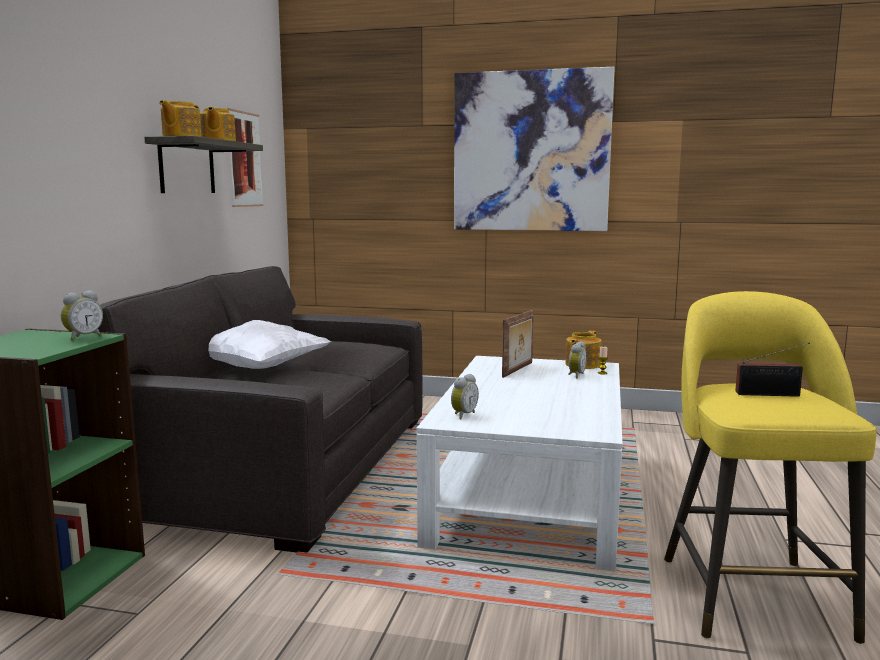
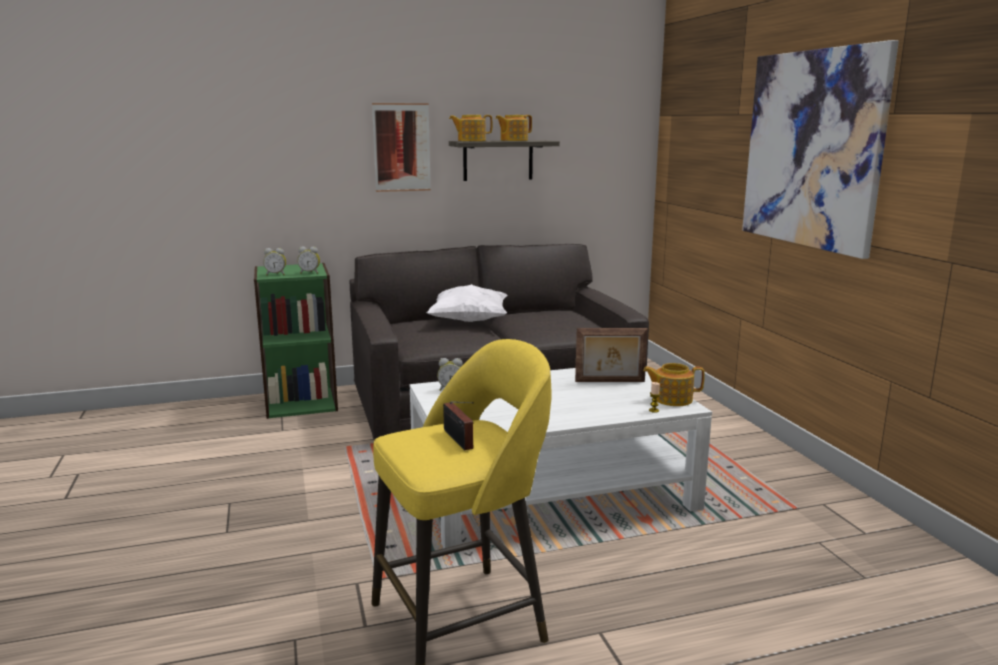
camera: 60 degrees right, 5 degrees up
picture [227,108,263,207] -> picture moved to [372,103,431,192]
alarm clock [568,341,587,378] -> alarm clock moved to [263,248,286,275]

